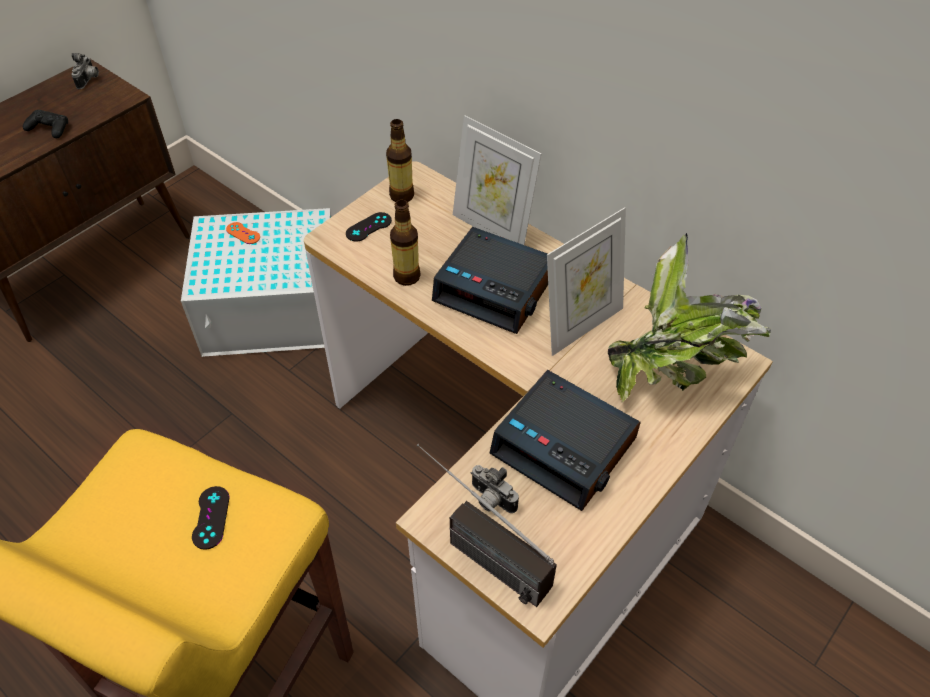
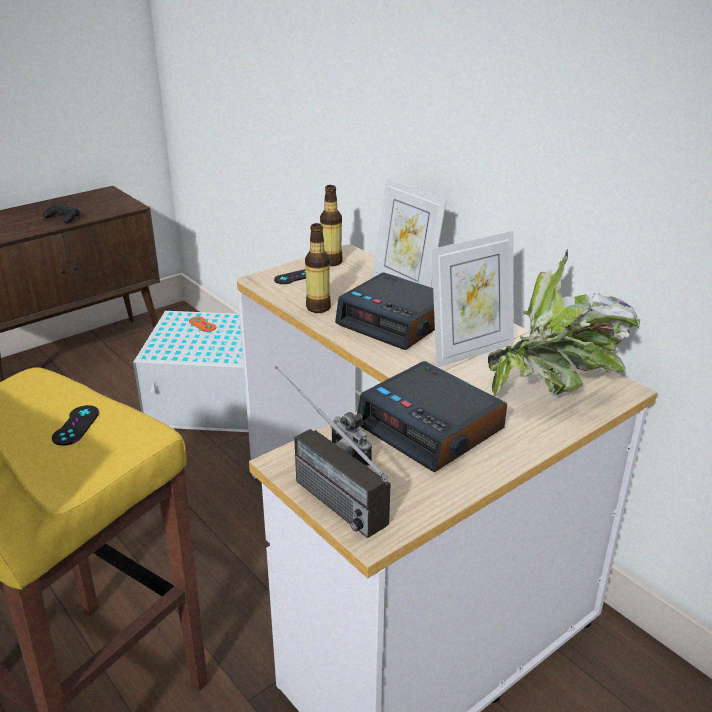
camera: 10 degrees right, 20 degrees down
camera [71,53,99,89] -> none

